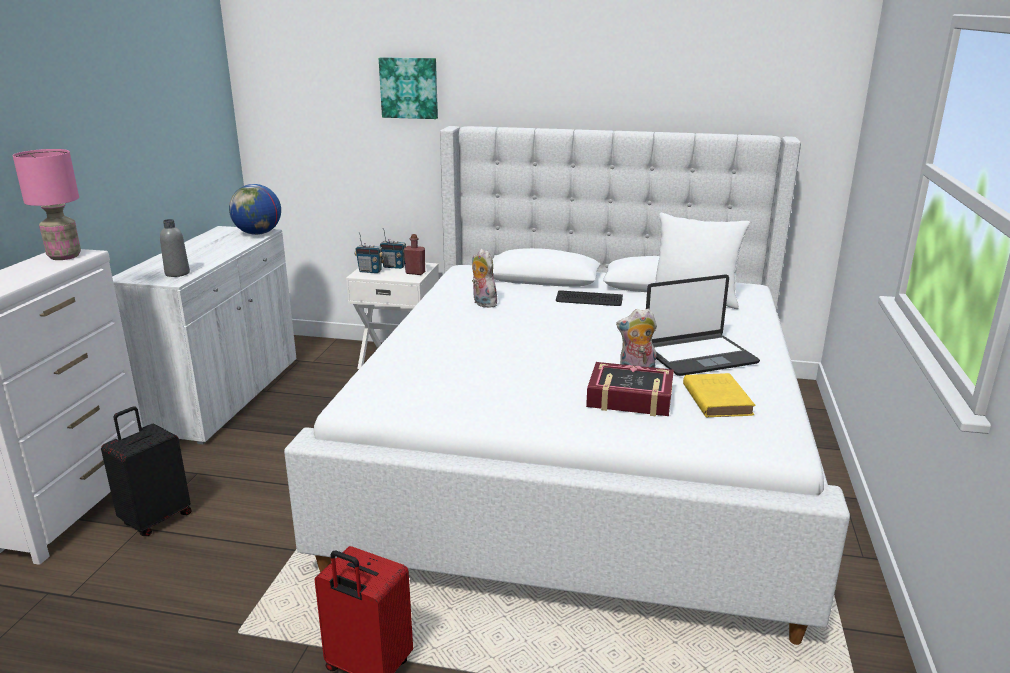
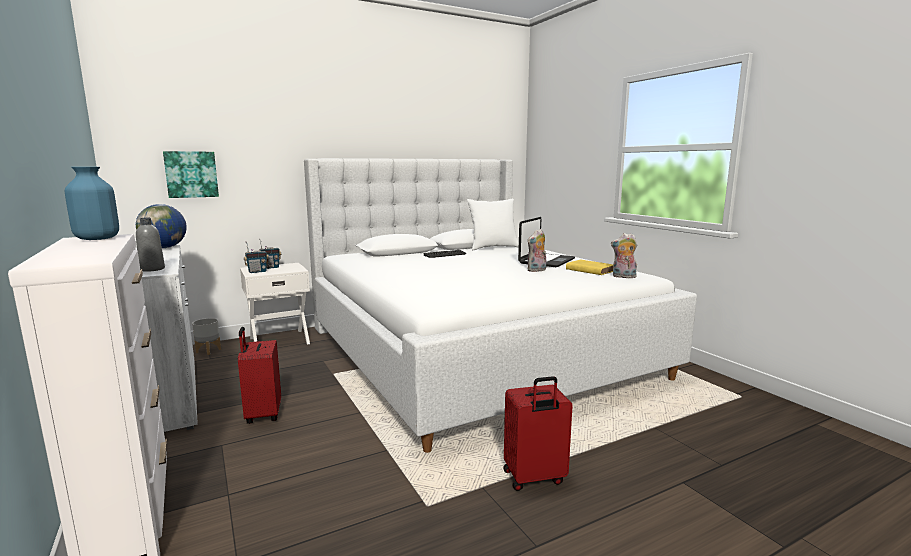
camera: 40 degrees left, 10 degrees down
pink table lamp [12,149,81,260] -> blue vase [65,167,119,240]
black suitcase [101,407,192,536] -> none
picture [379,57,438,119] -> picture moved to [163,151,219,198]
red bottle [404,234,425,275] -> none
plush toy [472,249,497,308] -> plush toy moved to [611,233,637,278]
book [586,362,674,416] -> none
none -> grey planter [192,318,221,355]
none -> red suitcase [238,327,281,424]

